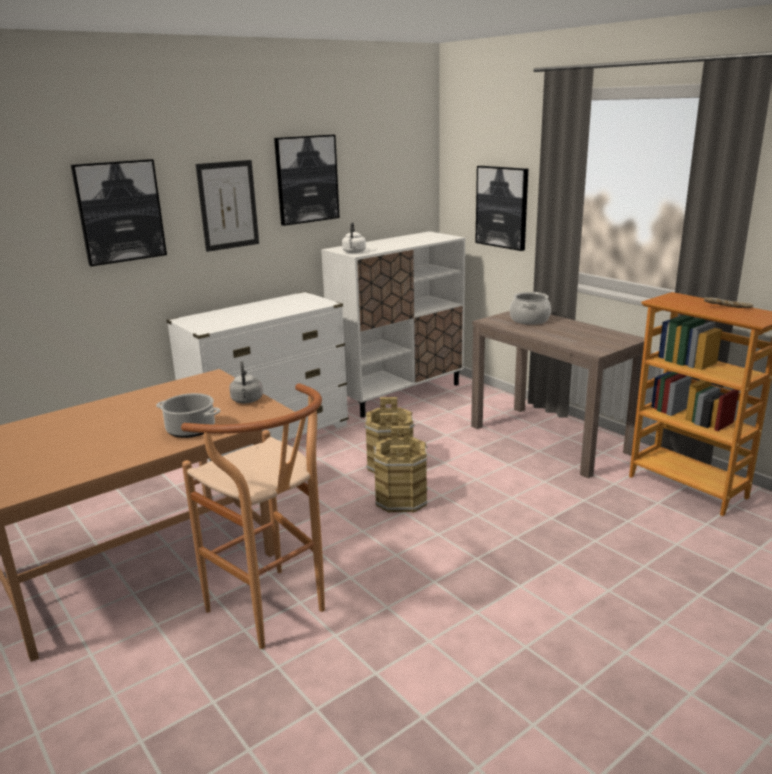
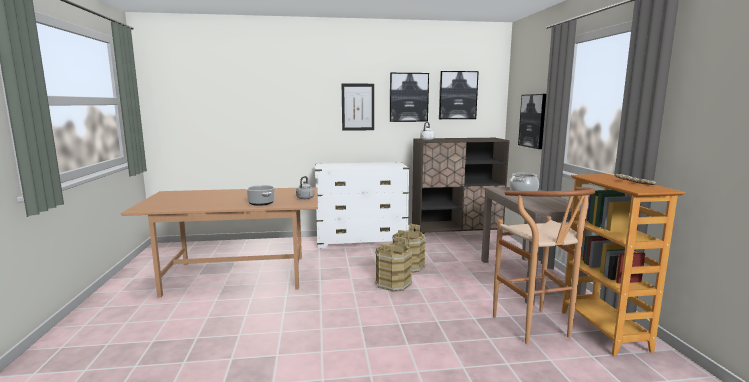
camera: 30 degrees right, 10 degrees down
picture [71,159,167,266] -> picture moved to [439,71,479,119]
brown stool [181,383,325,649] -> brown stool moved to [493,187,595,344]
white cabinet [321,231,465,418] -> brown cabinet [412,138,510,234]

